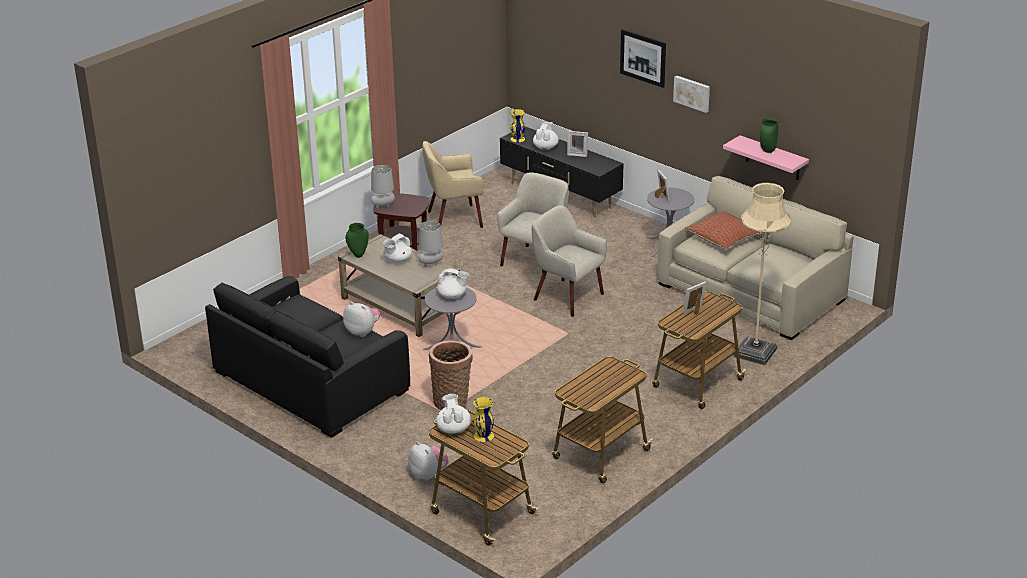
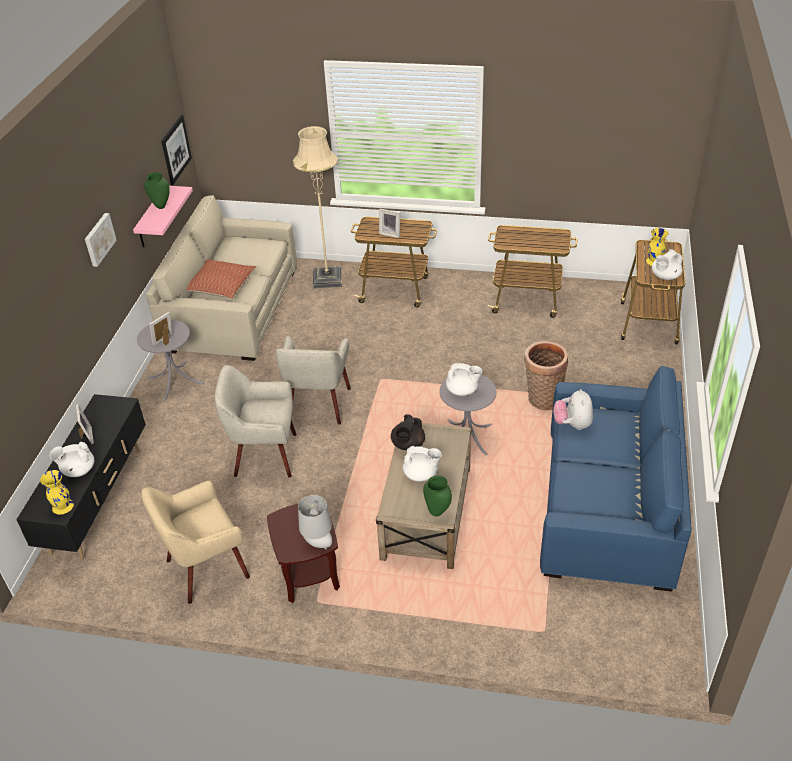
camera: 120 degrees left, 10 degrees up
black sofa [205,276,411,438] -> blue sofa [540,365,692,592]
plush toy [408,442,449,481] -> none
grey table lamp [419,221,443,267] -> black teapot [391,414,425,450]
beige armchair [422,141,484,228] -> beige armchair turned 105 degrees clockwise [142,481,250,604]
white teapot [437,269,469,299] -> white teapot turned 120 degrees clockwise [446,363,482,396]
picture [620,29,666,88] -> picture moved to [161,115,192,185]

